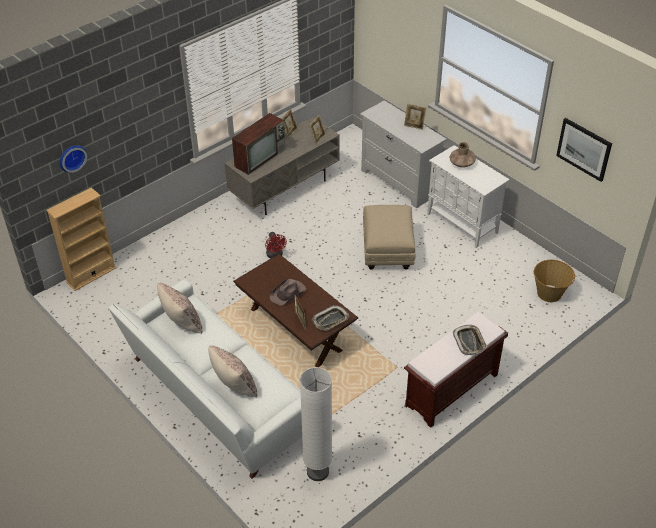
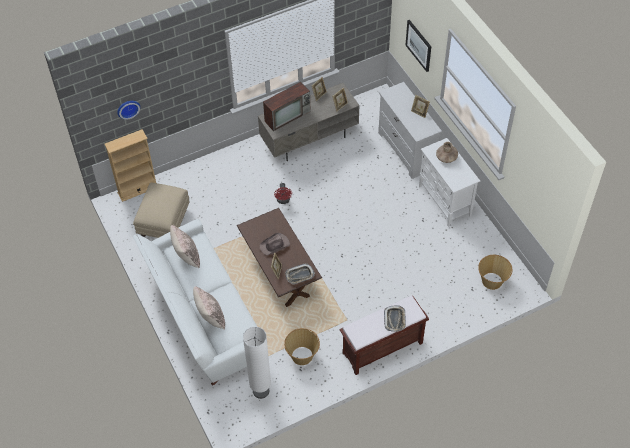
camera: 15 degrees right, 10 degrees up
beige ottoman [363,205,416,269] -> beige ottoman moved to [133,183,189,238]
picture [556,118,612,182] -> picture moved to [405,20,431,72]
none -> basket [284,328,320,365]

